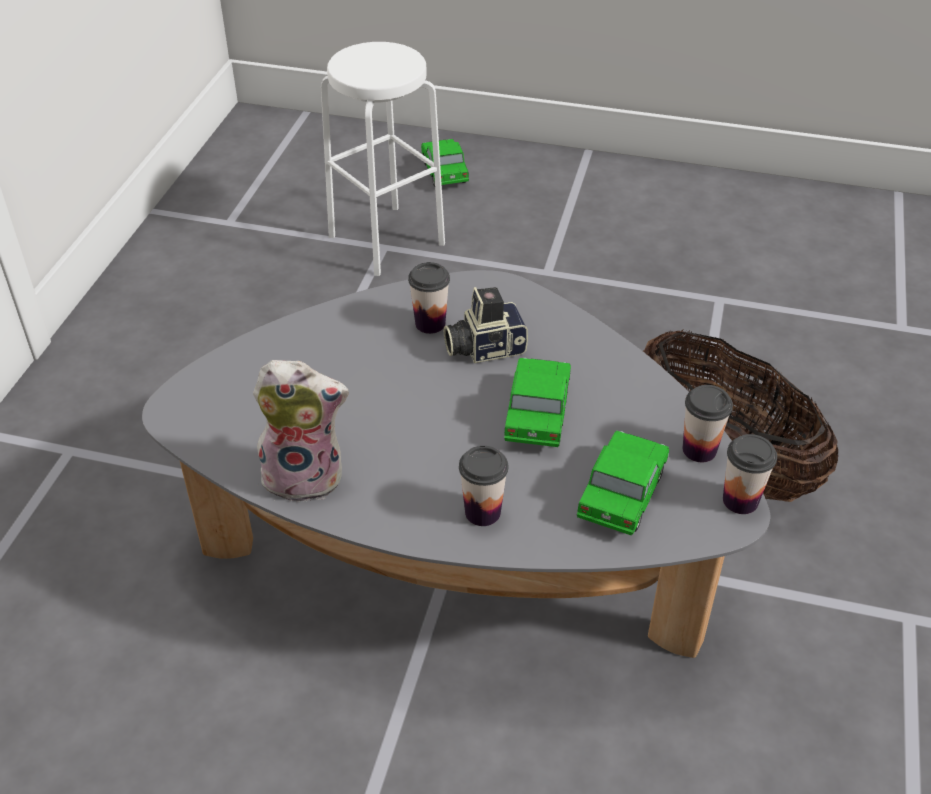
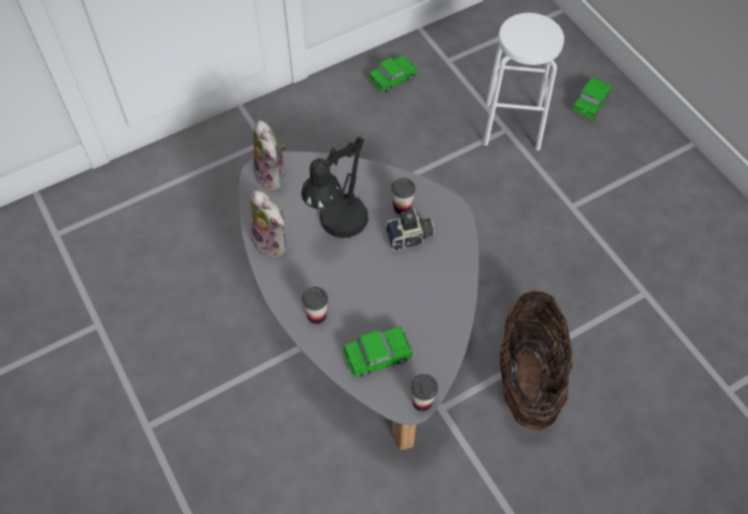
camera: 45 degrees right, 15 degrees up
camera [444,287,528,363] -> camera turned 135 degrees clockwise [386,208,435,251]
toy car [504,358,571,447] -> toy car moved to [368,55,418,92]
cup [683,385,733,462] -> none
none -> plush toy [253,120,286,191]
none -> black table lamp [301,136,368,238]

